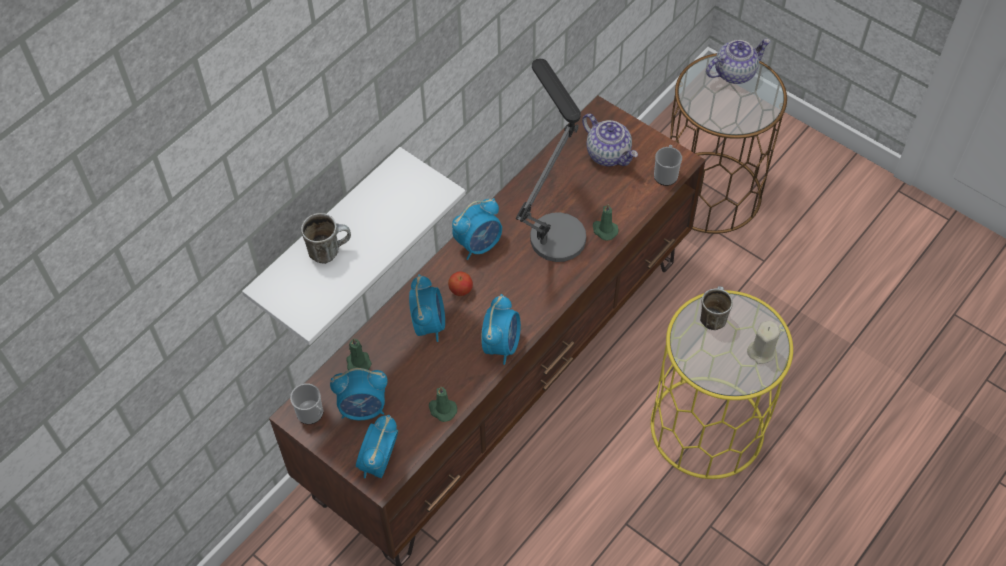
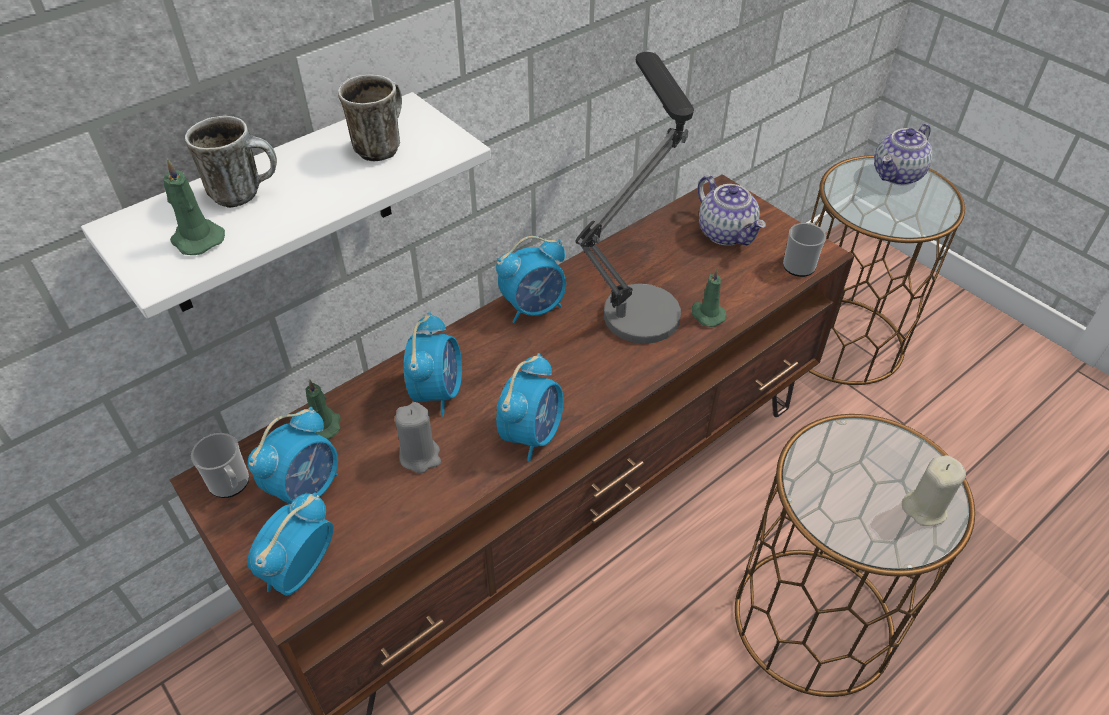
camera: 10 degrees right, 10 degrees down
alarm clock [330,368,388,420] -> alarm clock turned 60 degrees counterclockwise [248,407,338,504]
green candle [429,387,457,422] -> green candle moved to [163,158,225,255]
apple [448,271,473,296] -> none
yellow side table [651,290,793,479] -> brown side table [735,414,975,697]
mug [700,286,733,330] -> mug moved to [338,74,402,161]
teapot [706,39,771,84] -> teapot turned 150 degrees clockwise [874,124,933,185]
none -> grey candle [395,402,441,473]

